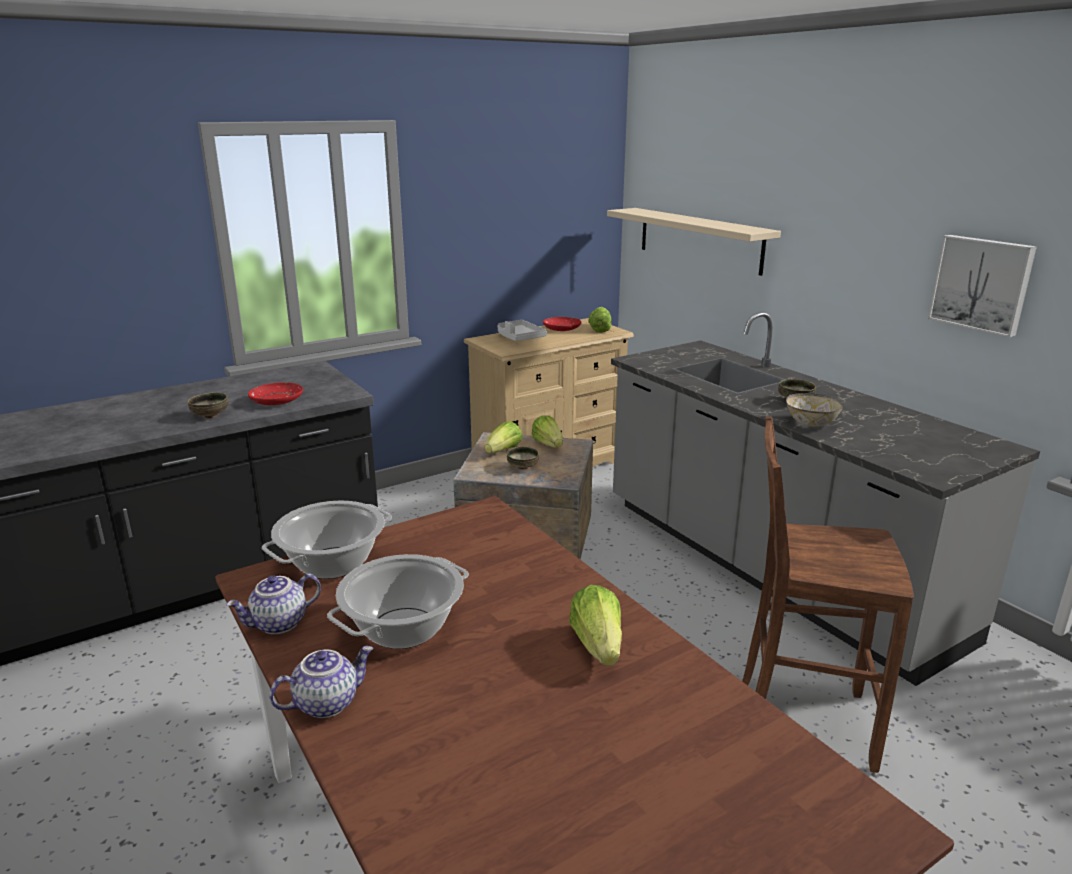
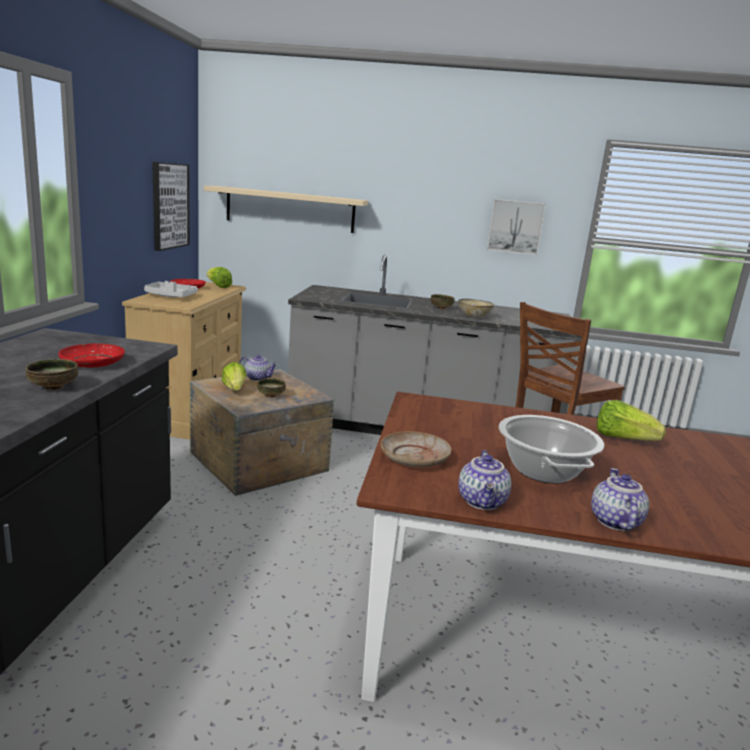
camera: 50 degrees left, 5 degrees down
cooking pot [262,501,392,579] -> beige plate [381,431,452,467]
lettuce [532,416,563,448] -> teapot [239,355,278,381]
none -> picture [152,162,190,251]

